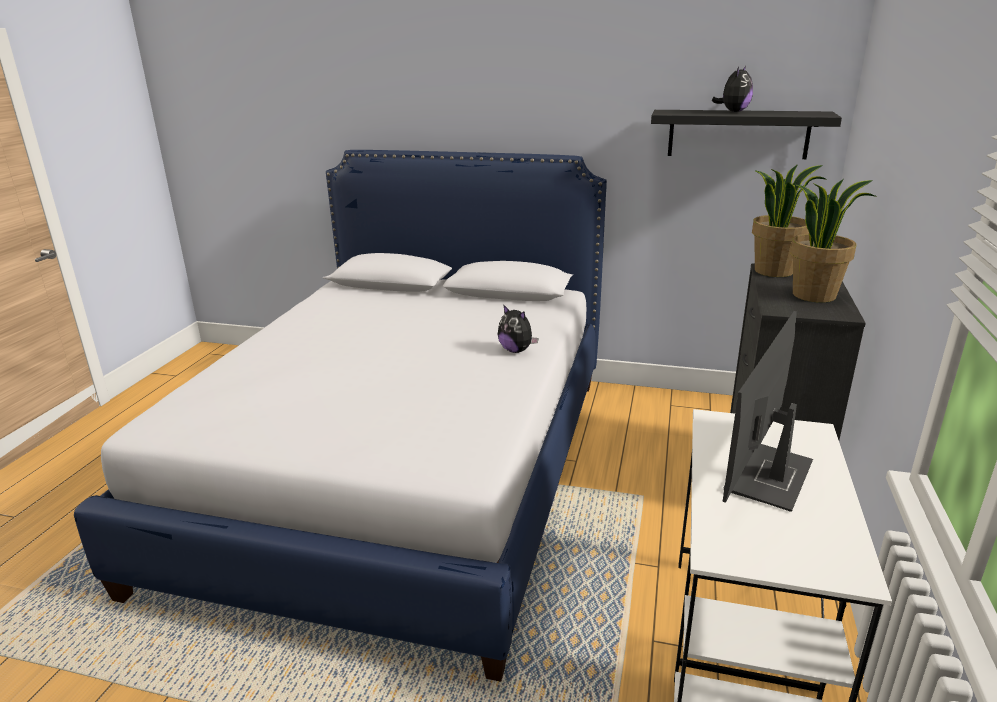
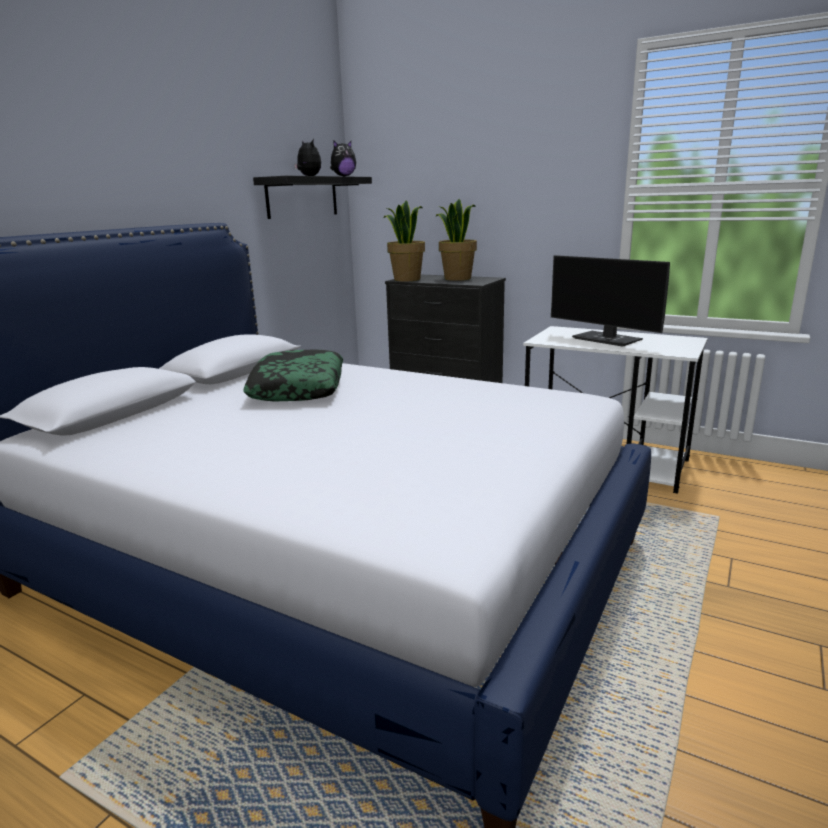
camera: 75 degrees left, 5 degrees down
plush toy [498,304,539,353] -> plush toy moved to [330,141,356,176]
none -> pillow [244,350,343,401]

